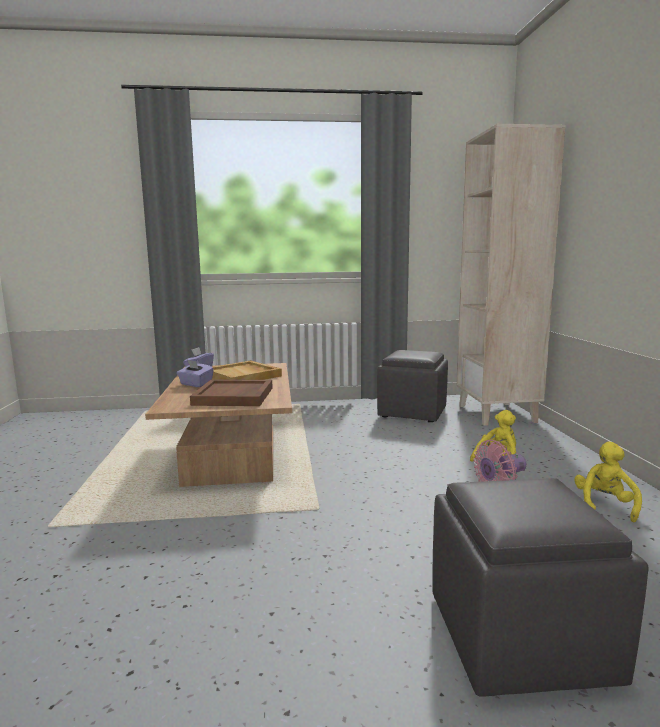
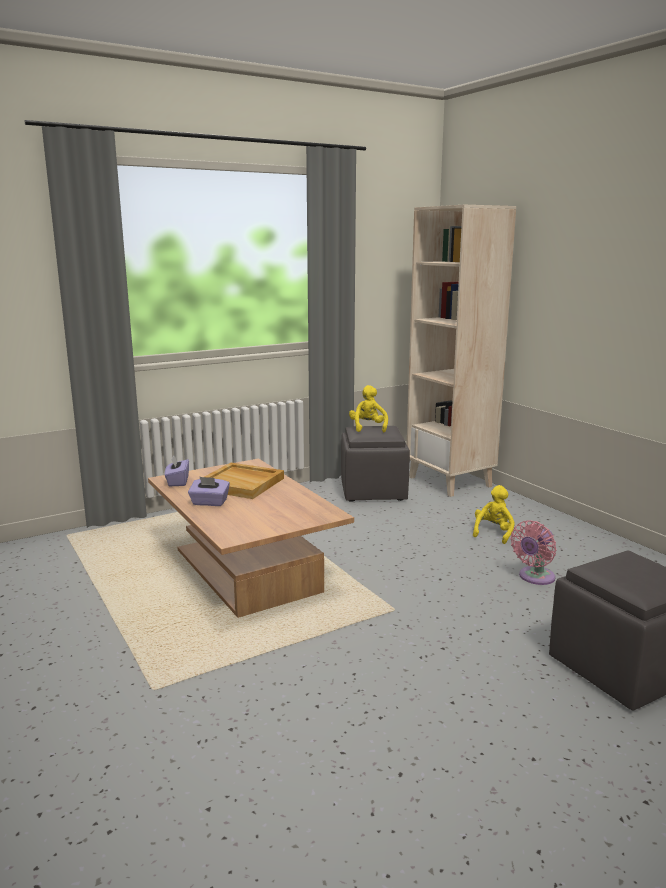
camera: 25 degrees left, 5 degrees up
brown tray [190,380,273,406] -> none
yellow plush toy [574,442,642,522] -> yellow plush toy moved to [349,385,388,433]

